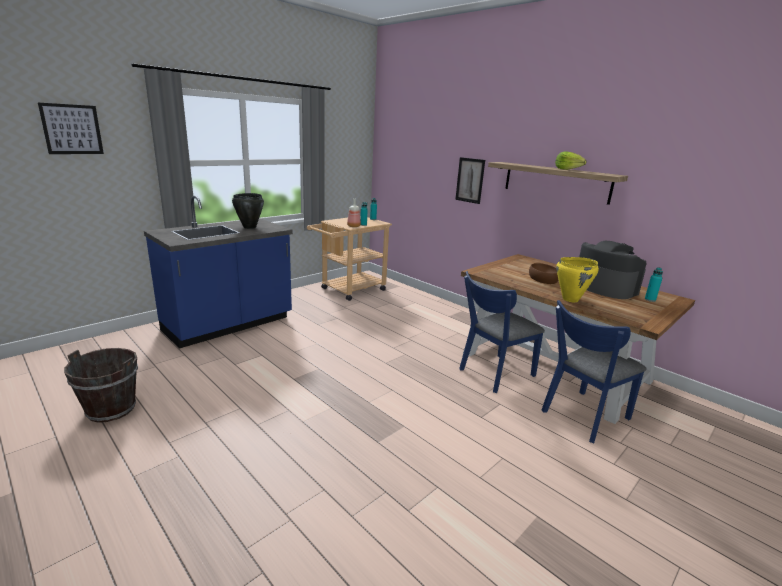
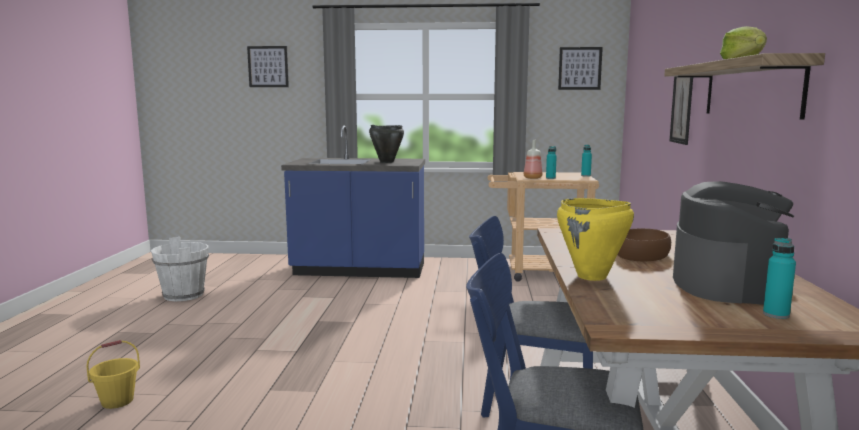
camera: 50 degrees right, 10 degrees down
brown bucket [64,348,138,423] -> white bucket [151,237,209,301]
none -> yellow bucket [86,340,140,409]
none -> picture [558,47,603,90]

